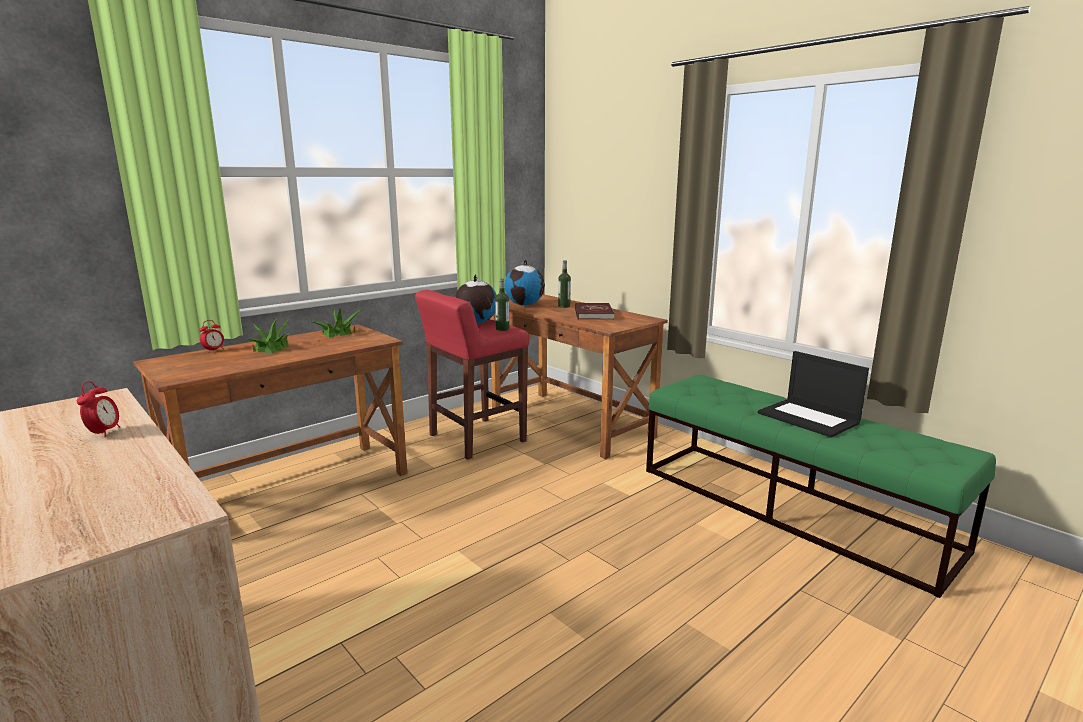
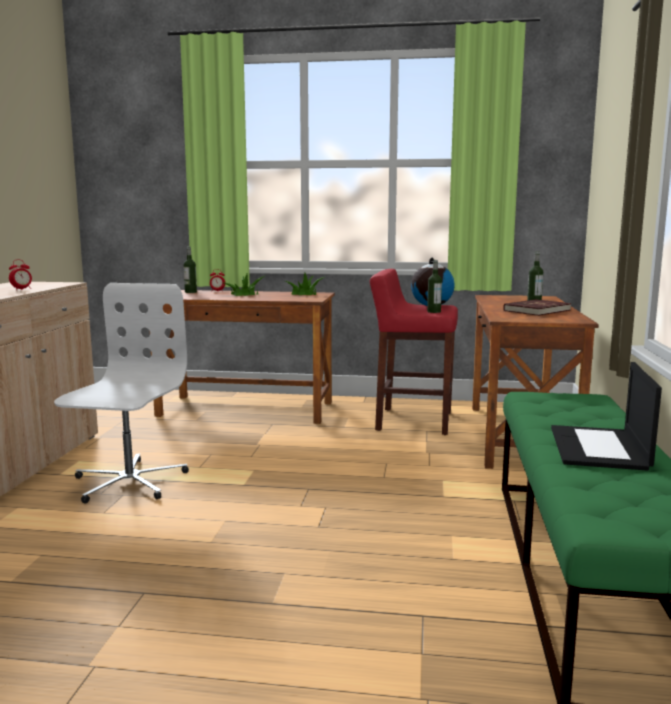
camera: 50 degrees right, 5 degrees down
globe [504,259,545,306] -> none
none -> white office chair [54,283,189,503]
none -> bottle [184,247,197,293]

